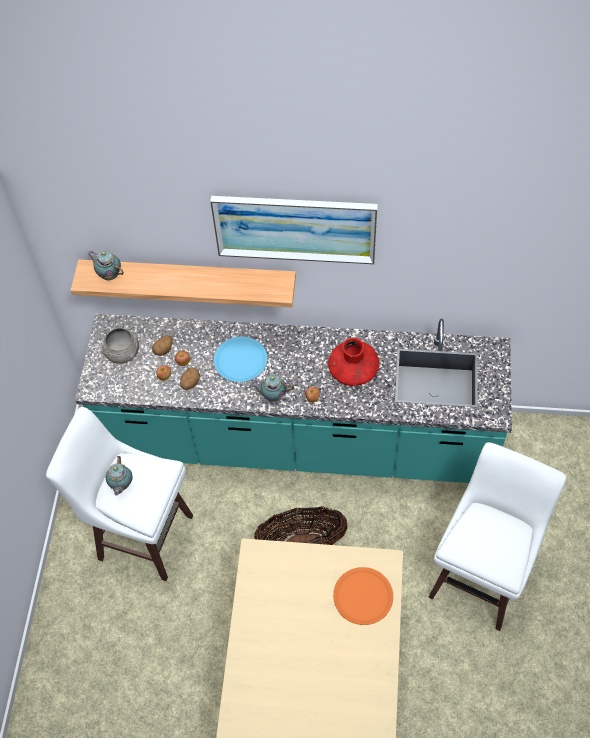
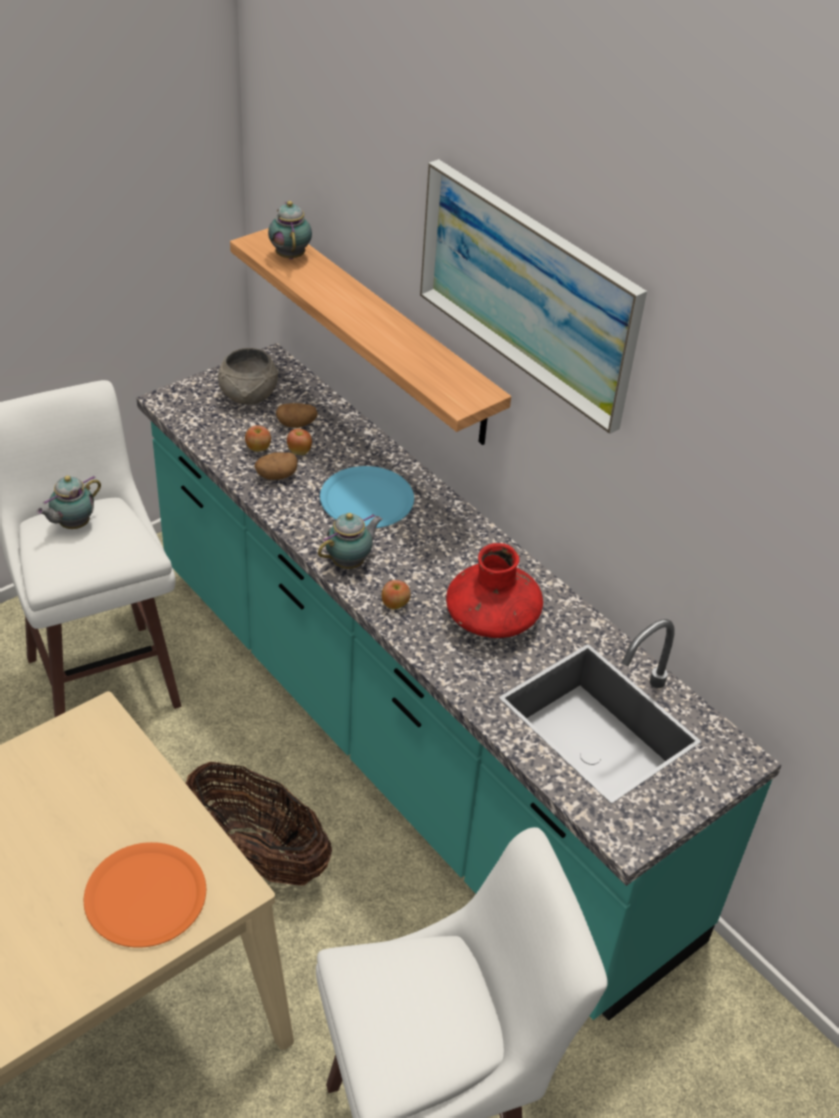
camera: 40 degrees right, 15 degrees down
teapot [250,374,294,402] -> teapot turned 90 degrees clockwise [318,513,382,569]

